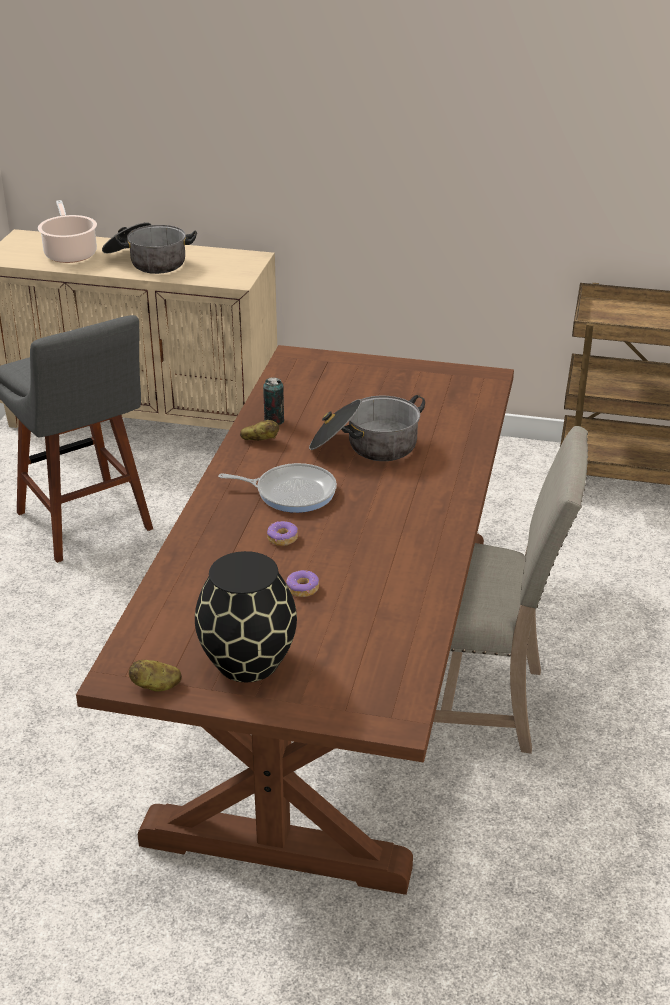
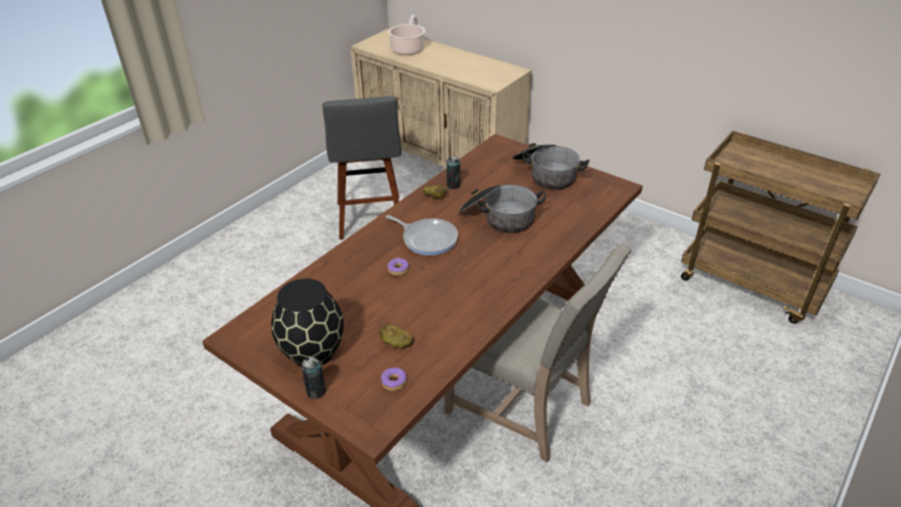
camera: 25 degrees right, 5 degrees up
cooking pot [102,222,197,274] -> cooking pot moved to [513,143,589,190]
potato [129,660,182,691] -> potato moved to [379,324,413,349]
donut [286,570,319,597] -> donut moved to [381,367,407,391]
none -> can [301,357,326,399]

